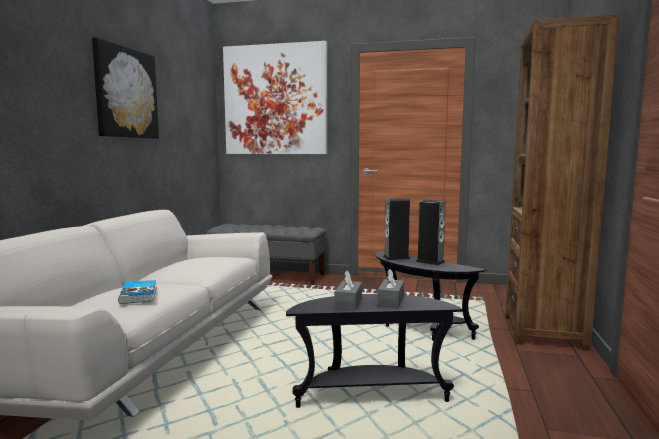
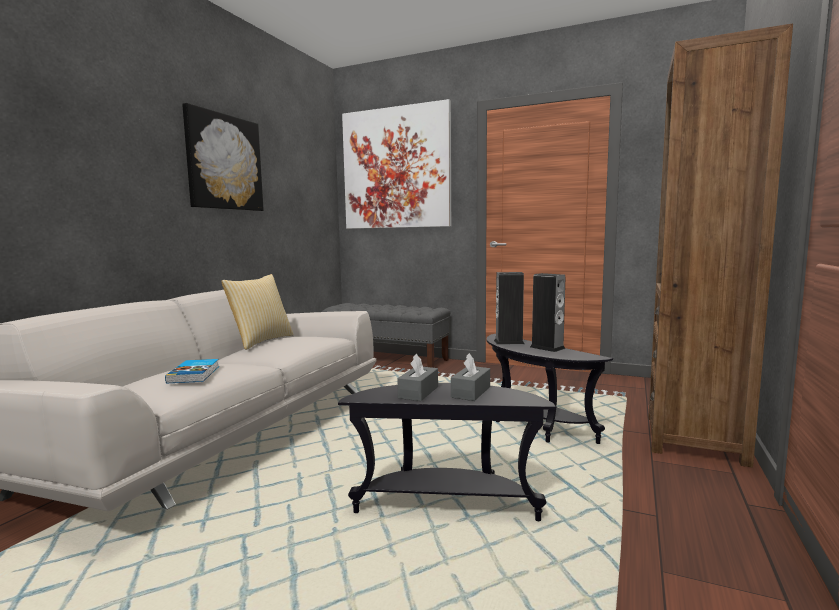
camera: 10 degrees right, 0 degrees up
none -> pillow [221,274,294,350]

